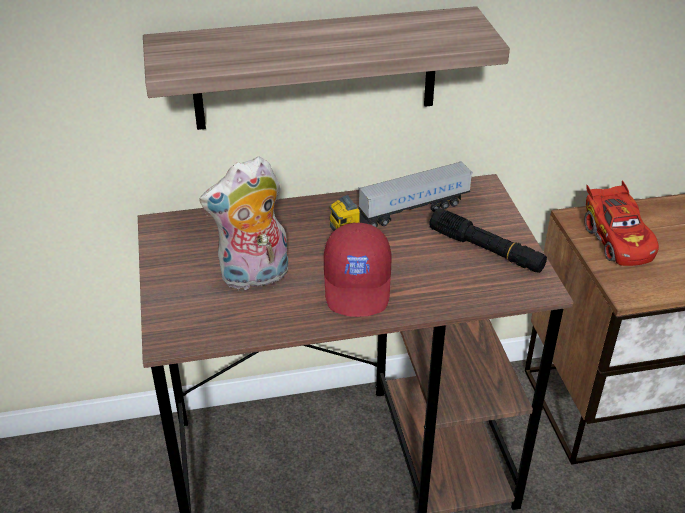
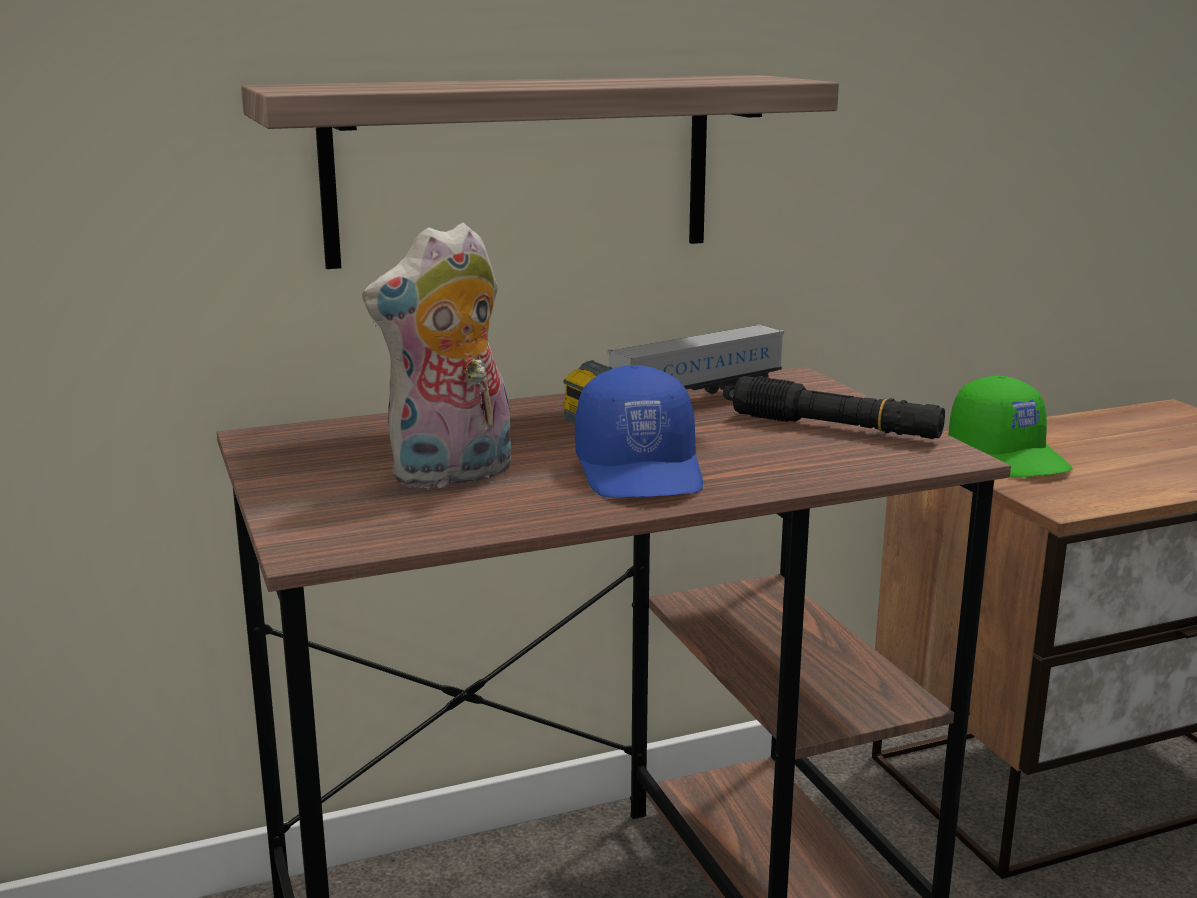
camera: 10 degrees left, 20 degrees down
red cap [324,223,392,317] -> blue cap [575,365,703,498]
red toy car [584,180,659,266] -> green cap [948,376,1073,477]

